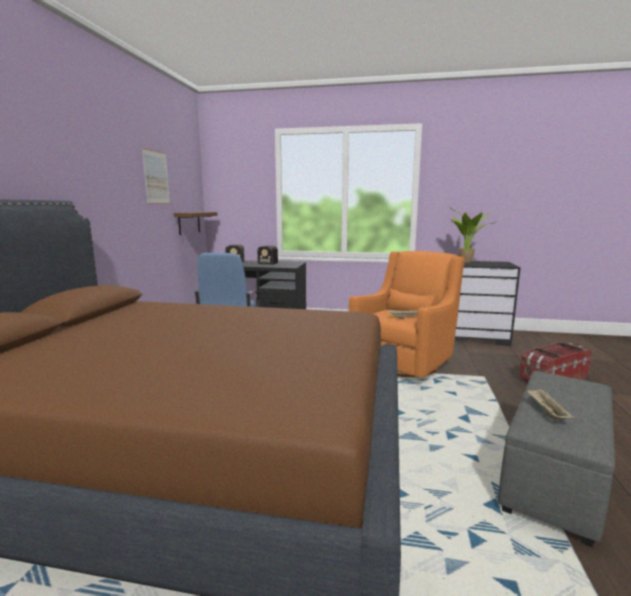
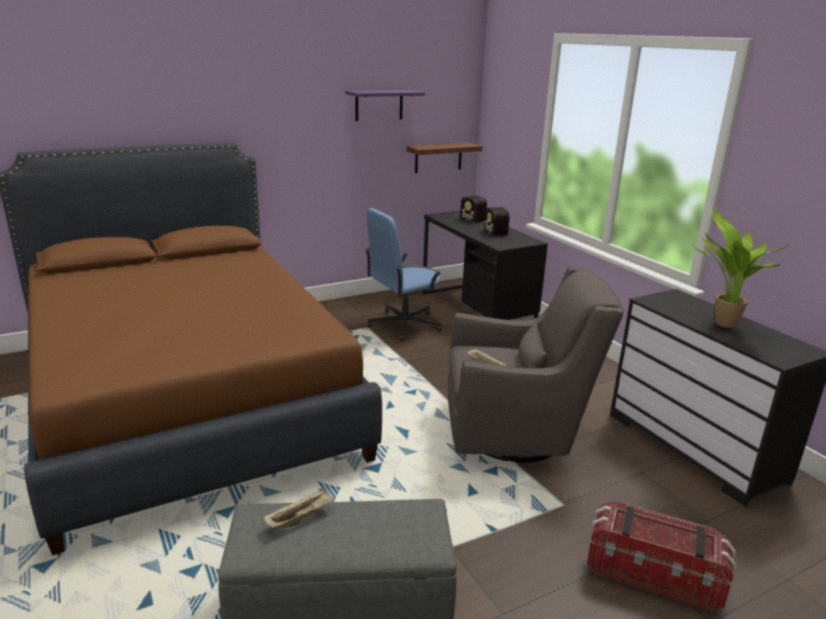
camera: 50 degrees right, 10 degrees up
picture [142,148,170,204] -> purple shelf [345,90,425,121]
orange armchair [349,251,465,378] -> grey armchair [448,266,624,463]

